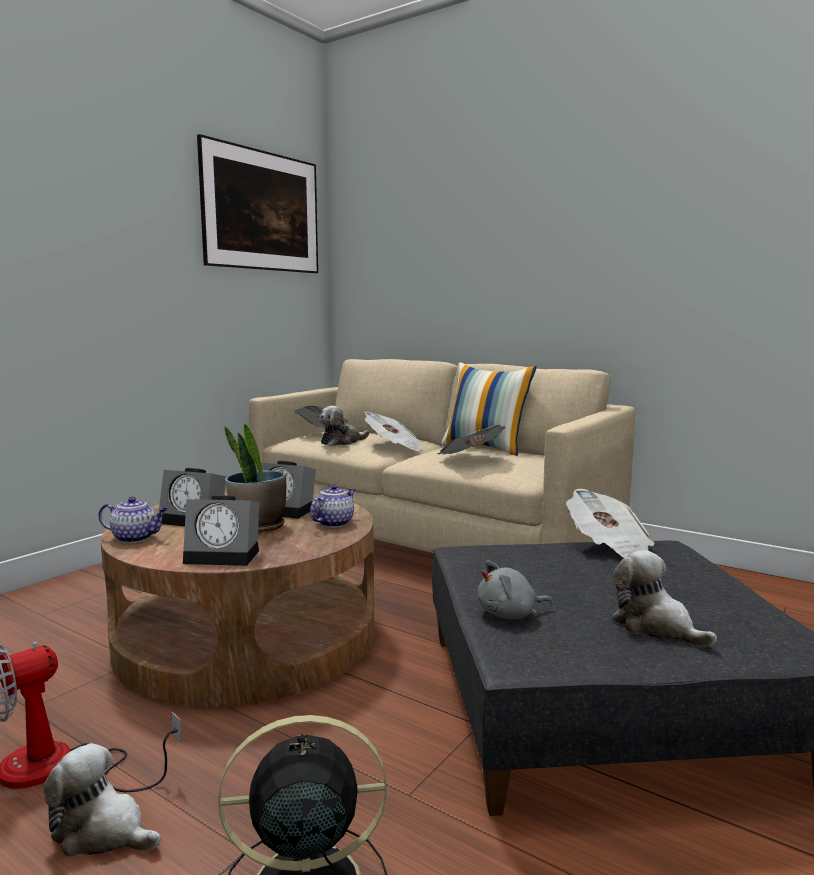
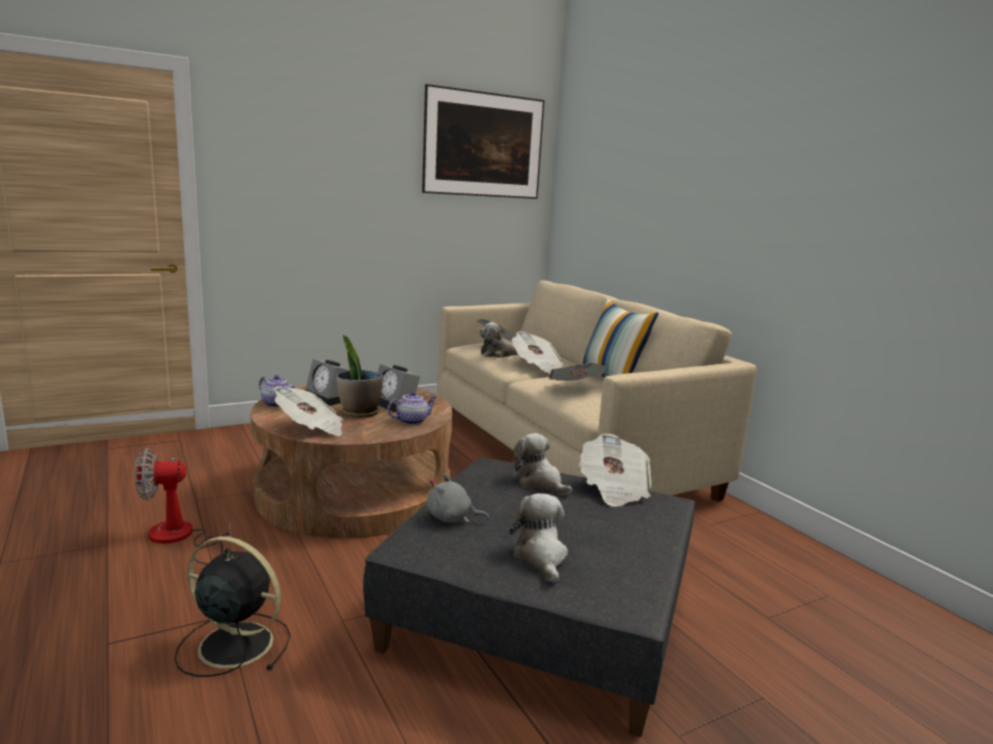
camera: 25 degrees right, 5 degrees up
plush toy [43,743,161,857] -> plush toy moved to [513,433,572,496]
alarm clock [183,495,259,566] -> newspaper [274,386,343,436]

